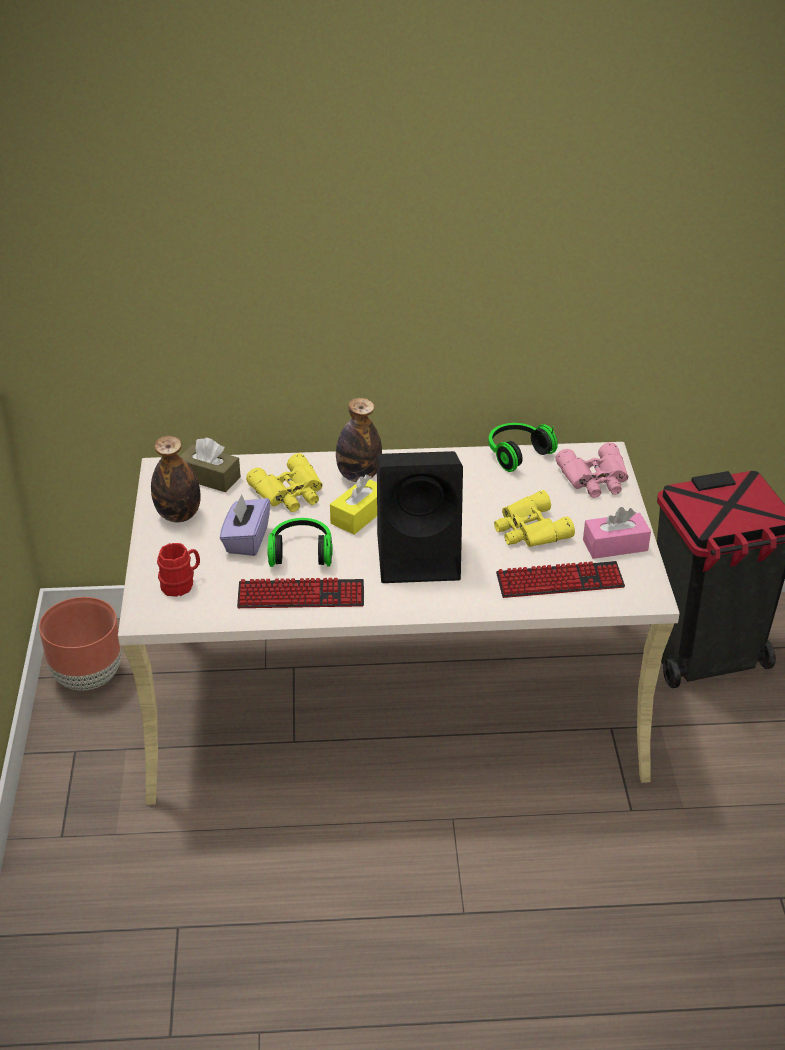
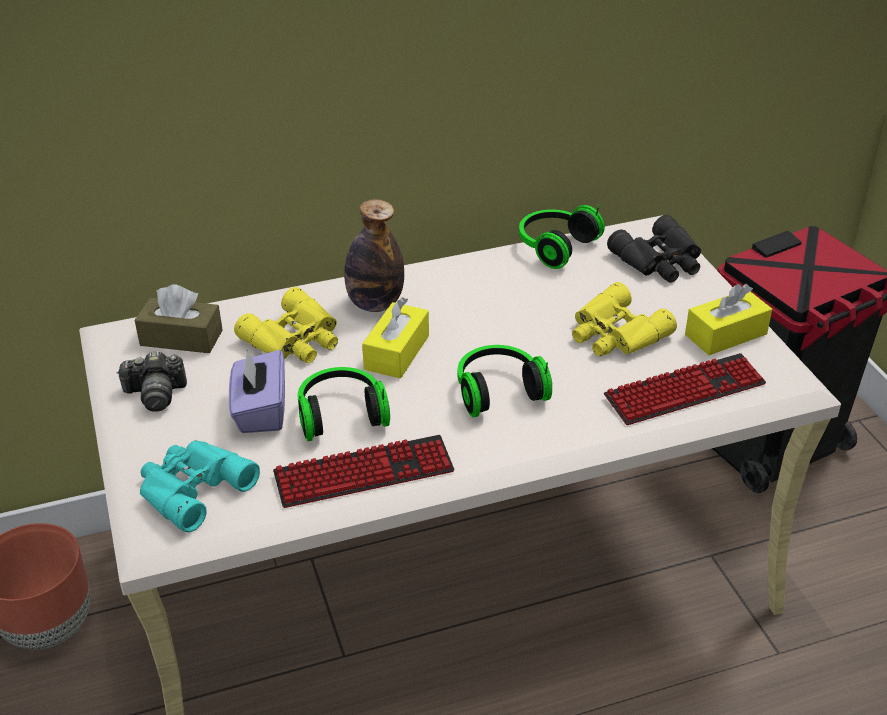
camera: 15 degrees left, 0 degrees up
bottle [151,436,201,522] -> camera [116,351,187,412]
red mug [157,543,200,596] -> turquoise binoculars [140,440,260,532]
black speaker [377,451,463,583] -> headphones [458,345,552,417]
pink binoculars [556,443,629,498] -> black binoculars [607,215,701,283]
pink tissue box [583,507,651,559] -> yellow tissue box [685,284,772,355]

